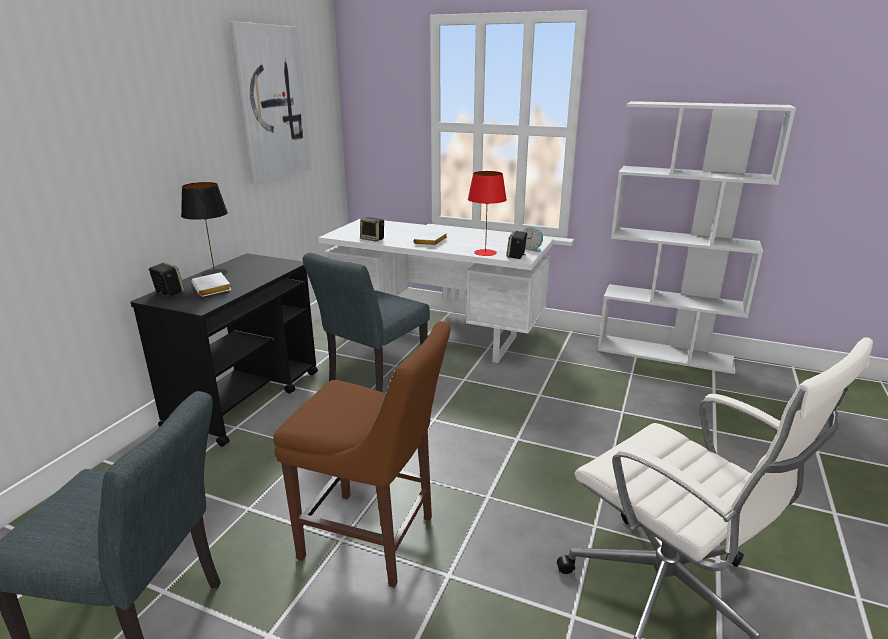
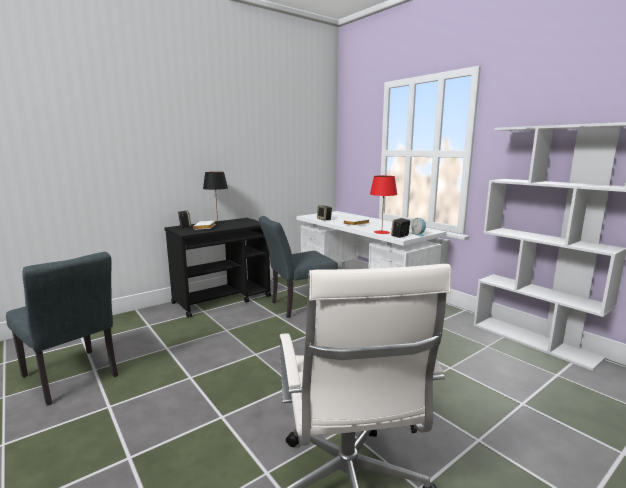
camera: 30 degrees right, 10 degrees down
picture [230,21,311,184] -> none
brown chair [273,321,450,588] -> none

